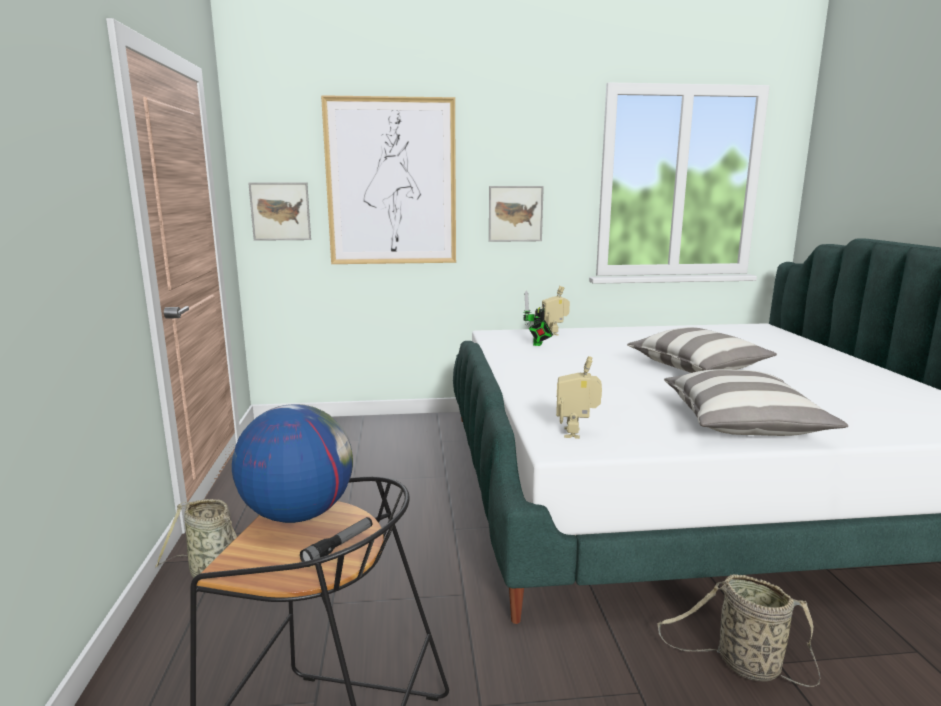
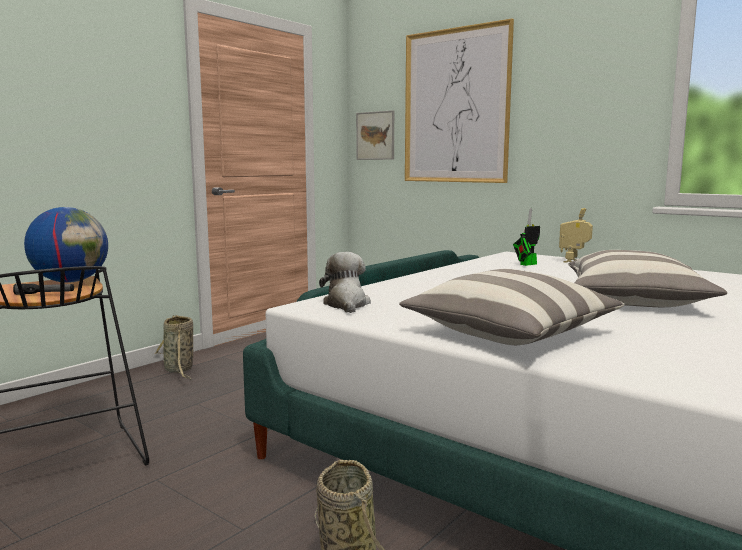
camera: 45 degrees right, 5 degrees down
picture [489,186,544,242] -> none
toy robot [556,356,602,439] -> plush toy [319,252,371,313]

